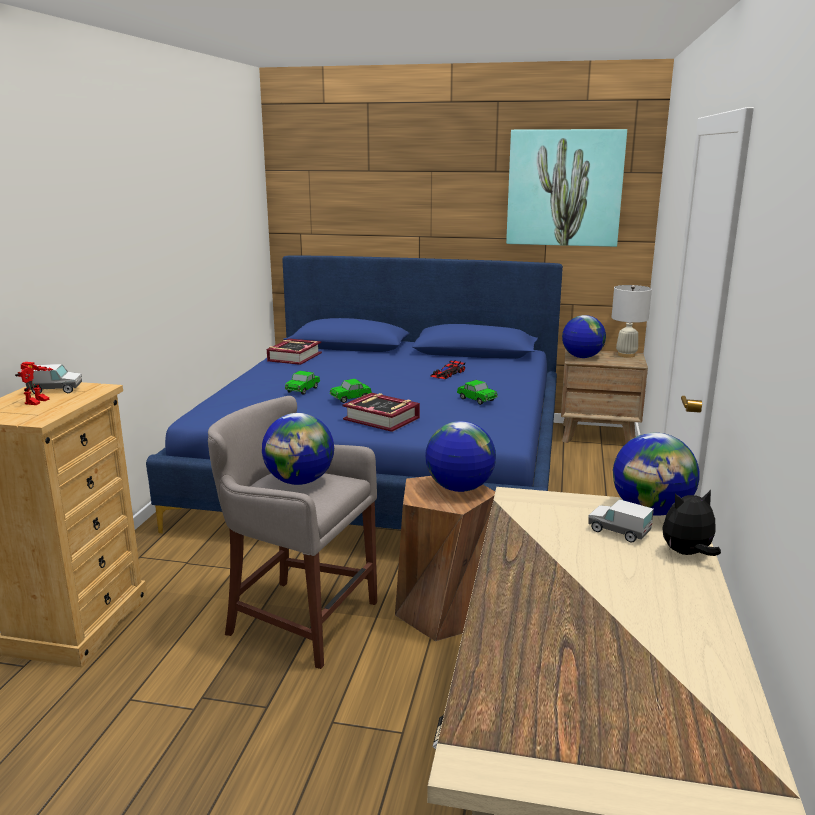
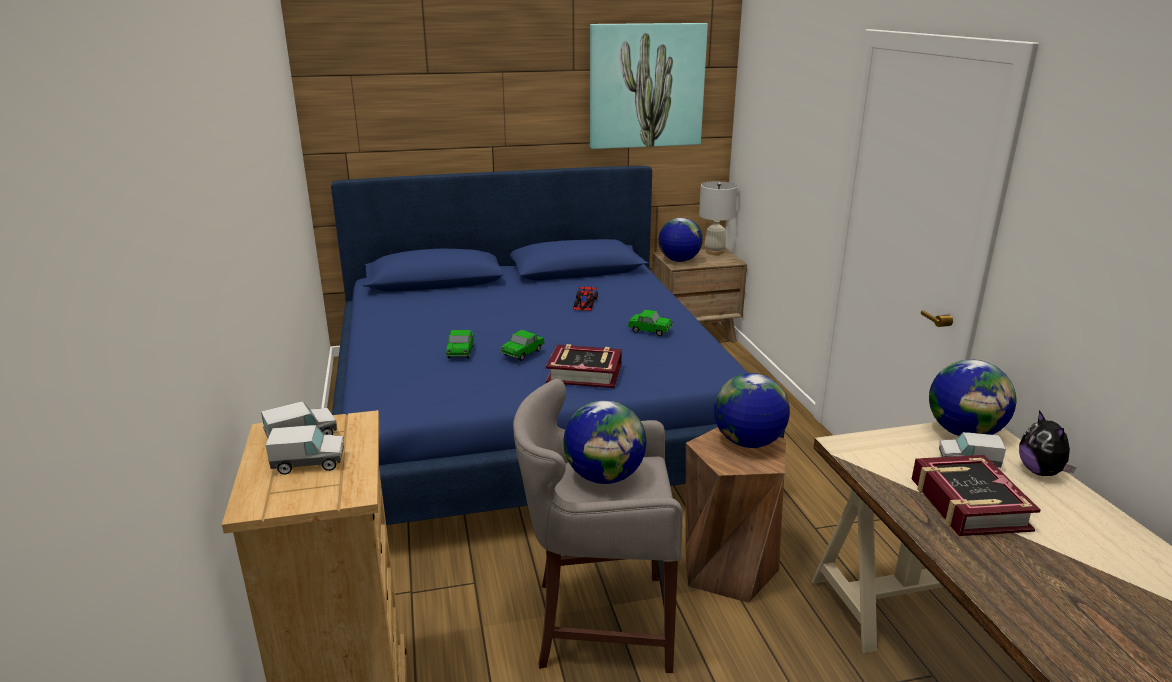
camera: 25 degrees left, 5 degrees up
toy robot [15,362,53,405] -> toy truck [266,425,344,474]
book [267,339,322,365] -> book moved to [912,455,1041,536]
plush toy [662,490,721,556] -> plush toy turned 60 degrees counterclockwise [1019,410,1076,476]

